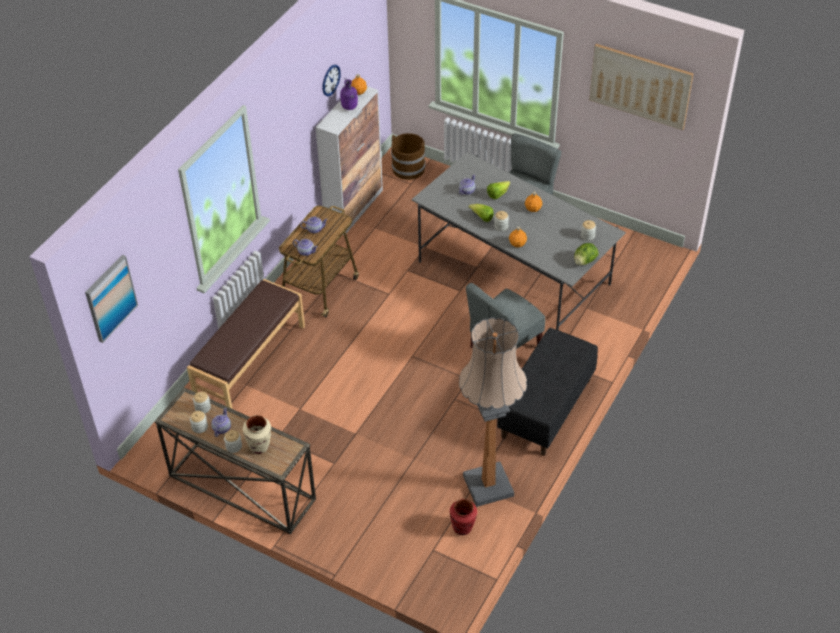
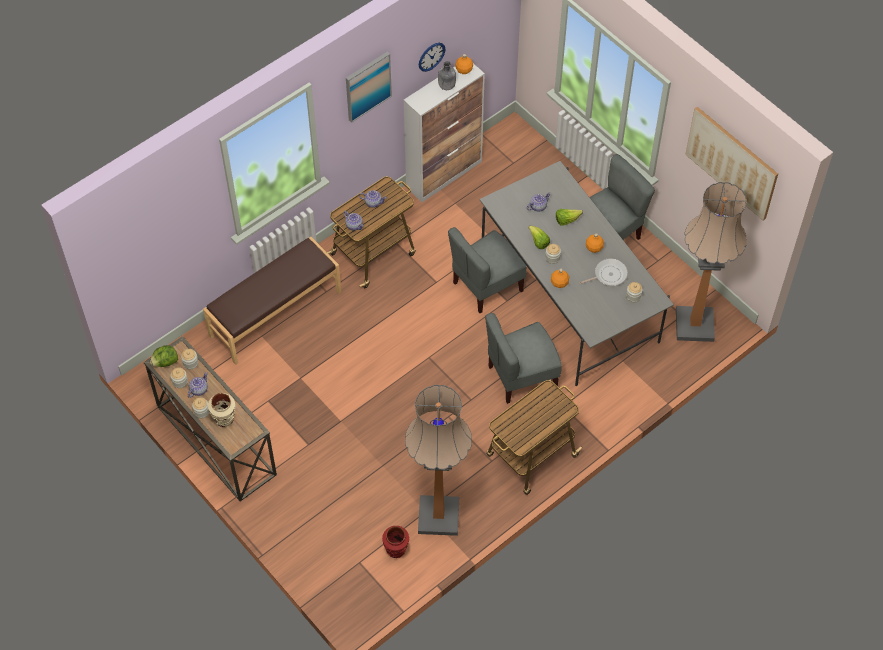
camera: 20 degrees right, 10 degrees up
picture [85,255,138,343] -> picture moved to [346,52,392,123]
purple bottle [340,79,358,110] -> grey bottle [438,61,456,90]
brown bucket [391,133,425,180] -> none
black bench [497,328,598,456] -> cart [486,380,582,495]
lettuce [574,243,598,265] -> lettuce moved to [150,345,178,367]
none -> grey chair [448,227,527,313]
none -> frying pan [579,258,628,286]
none -> floor lamp [676,182,747,342]

